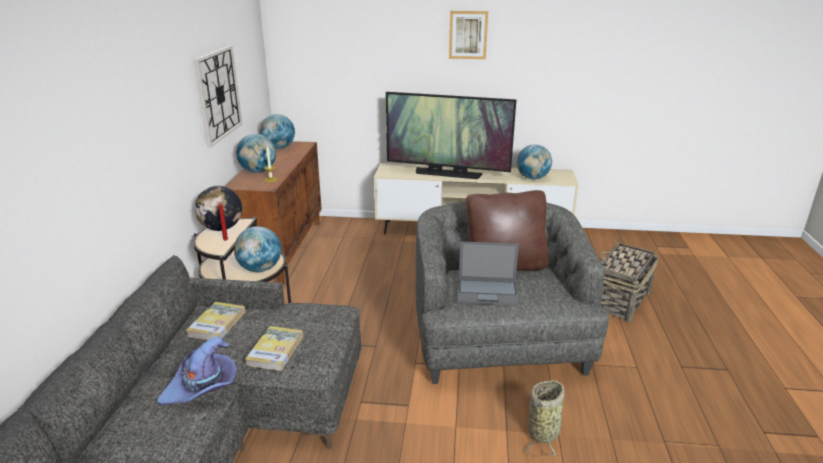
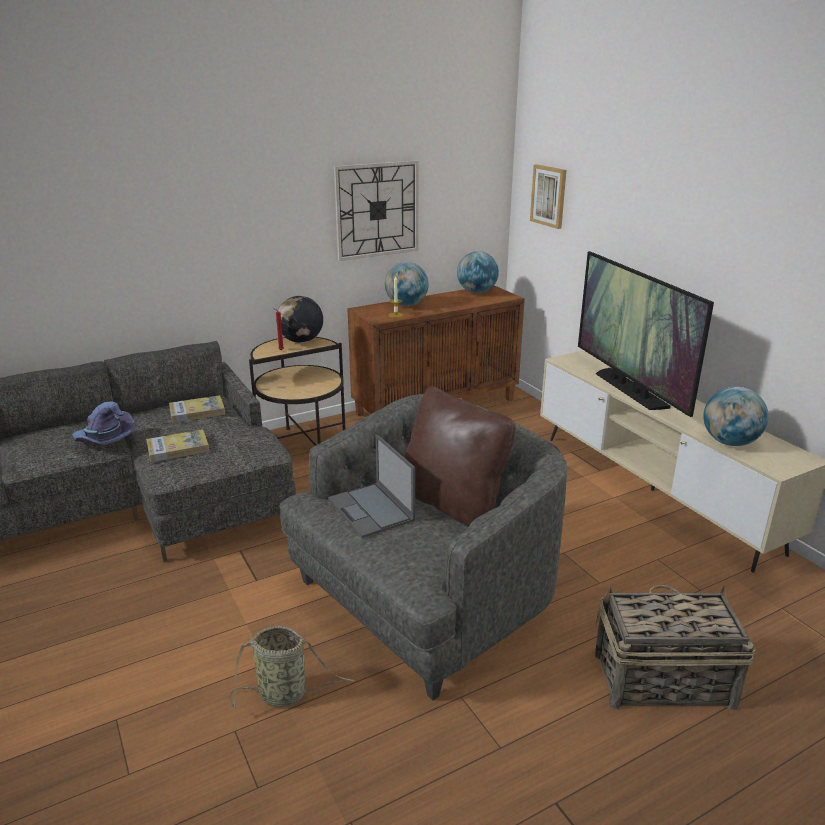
camera: 55 degrees right, 0 degrees up
globe [234,226,281,272] -> none
picture [449,11,488,59] -> picture moved to [530,164,566,229]

